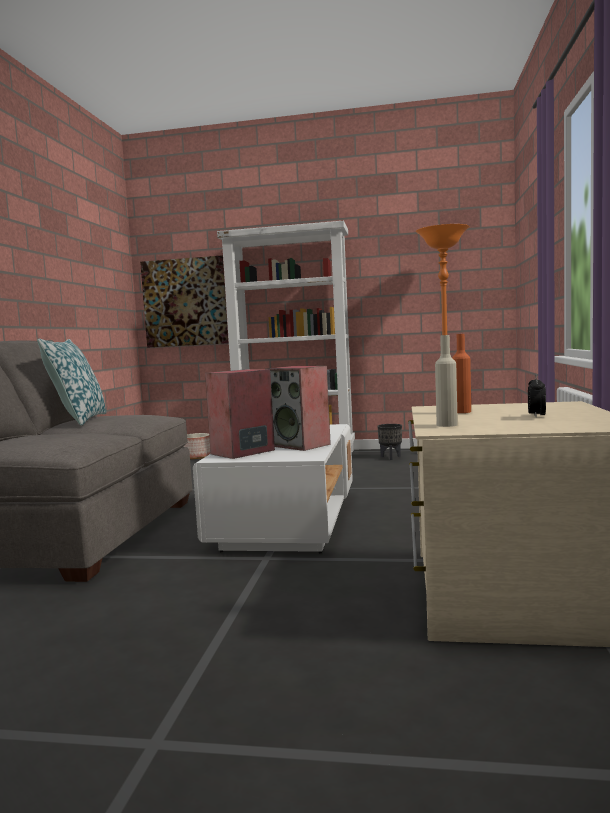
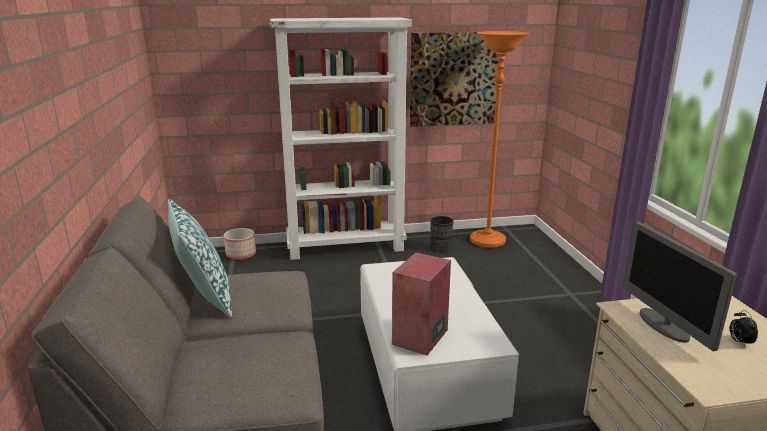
camera: 20 degrees left, 15 degrees up
picture [140,255,228,348] -> picture moved to [410,32,499,127]
speaker [266,366,331,451] -> none
beige bottle [435,335,458,427] -> none
orange bottle [452,334,471,413] -> monitor [623,221,737,351]

